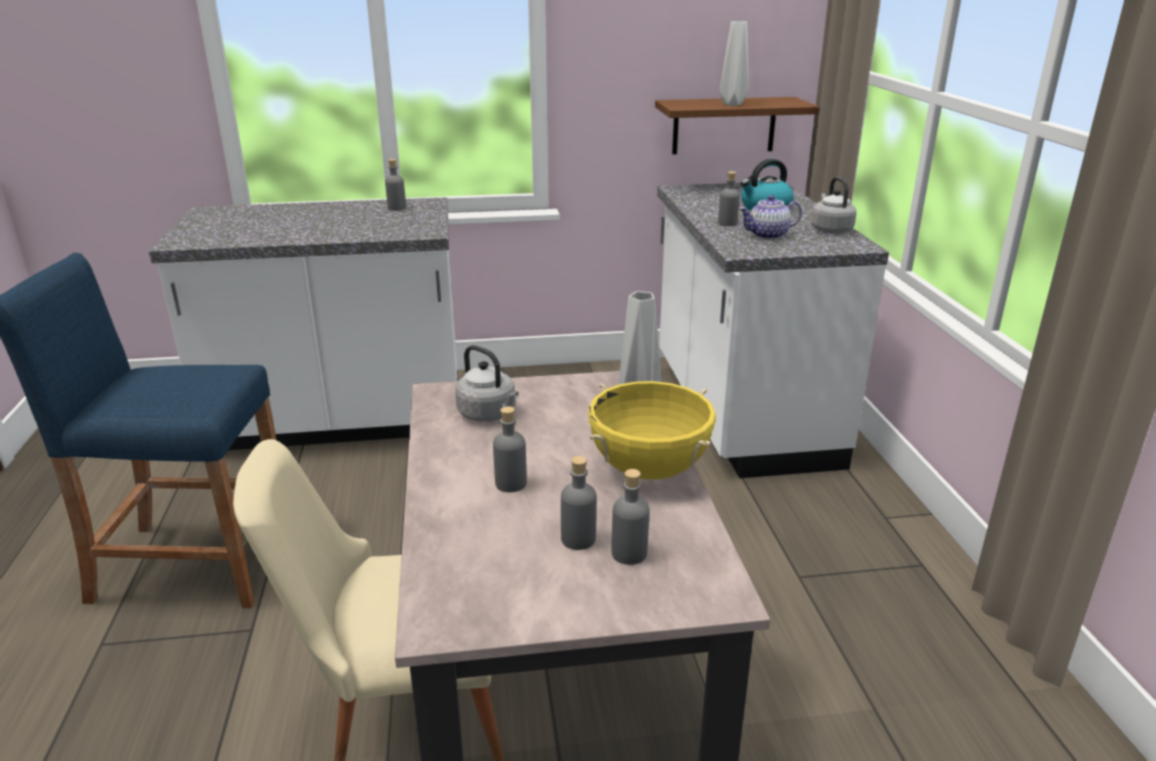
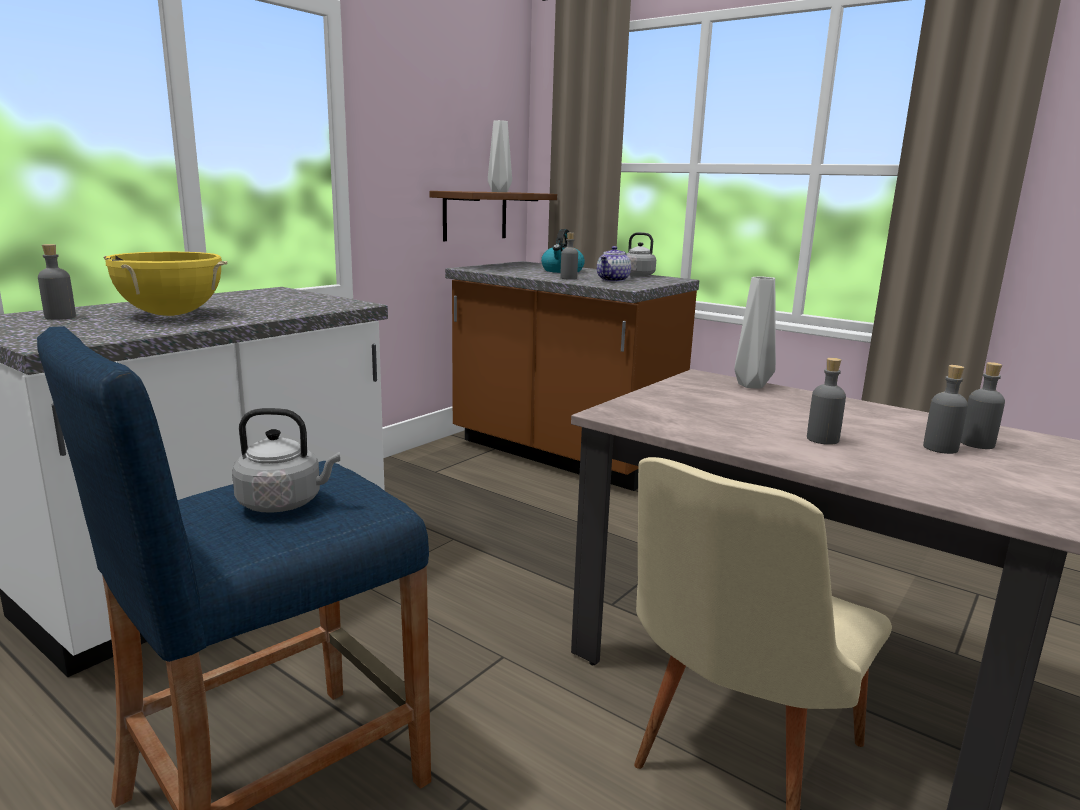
camera: 45 degrees left, 10 degrees down
grey bottle [385,159,406,211] -> grey bottle moved to [38,244,76,320]
grey kettle [455,345,519,422] -> grey kettle moved to [232,408,340,513]
yellow cooking pot [588,381,716,480] -> yellow cooking pot moved to [103,252,227,316]
white counter [657,182,889,478] -> brown counter [445,261,699,491]

